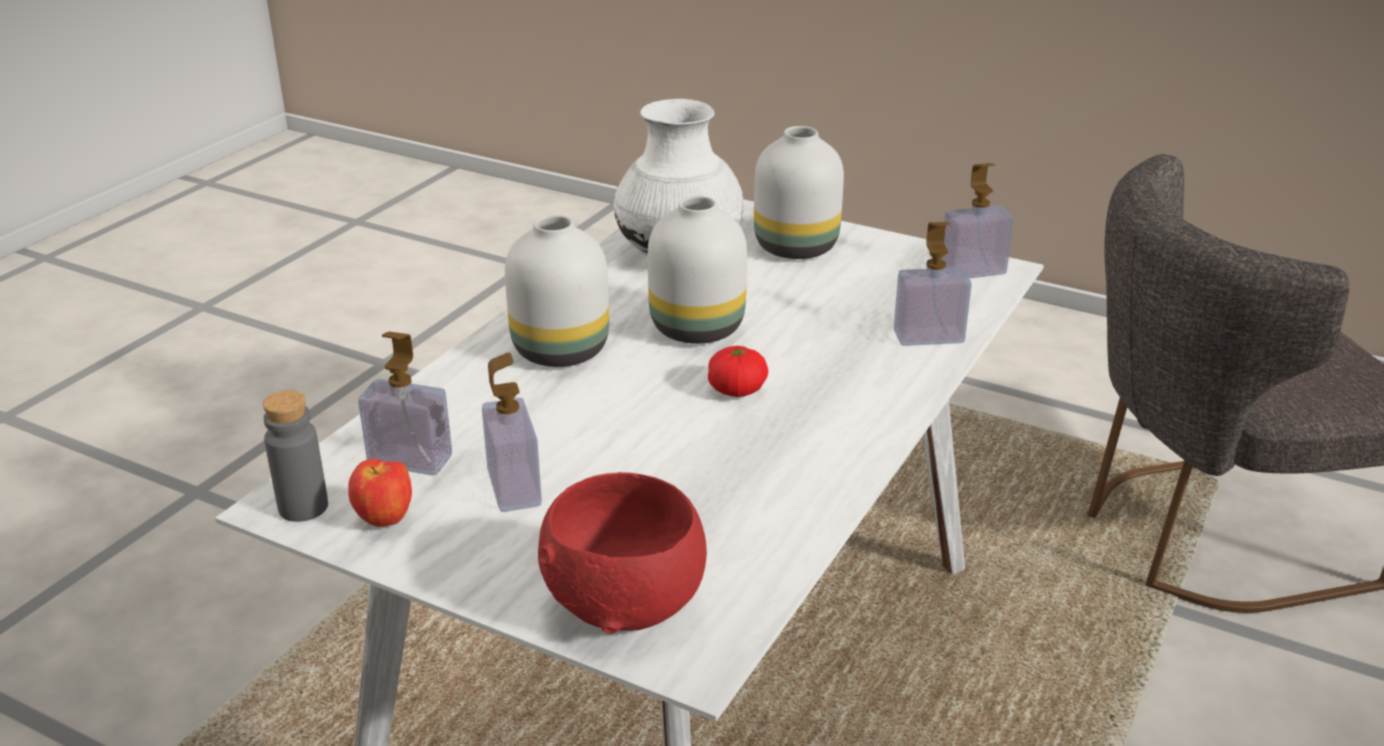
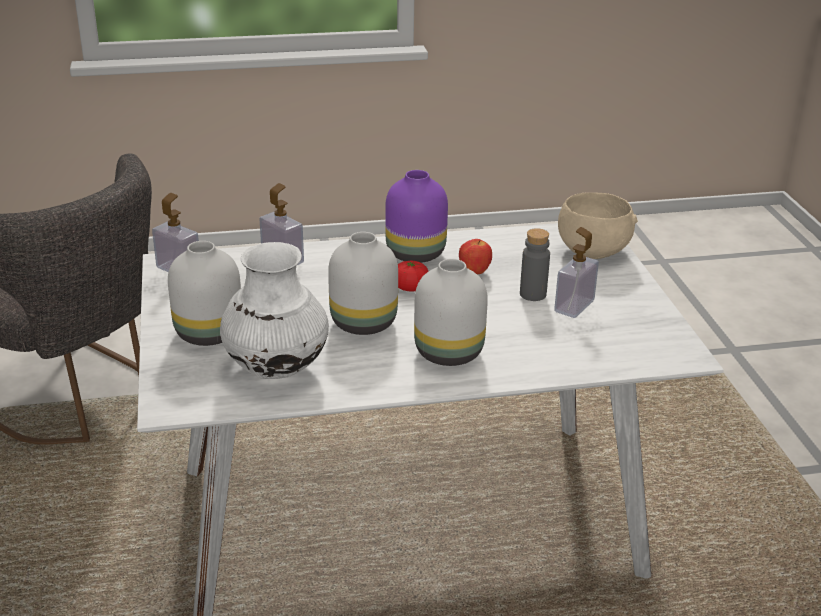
camera: 130 degrees left, 0 degrees up
grey bottle [263,390,328,522] -> grey bottle moved to [520,228,550,301]
apple [348,458,412,527] -> apple moved to [459,239,492,274]
soap dispenser [358,331,452,475] -> none
red bowl [538,472,707,634] -> beige bowl [558,192,638,259]
none -> purple vase [385,170,448,263]

